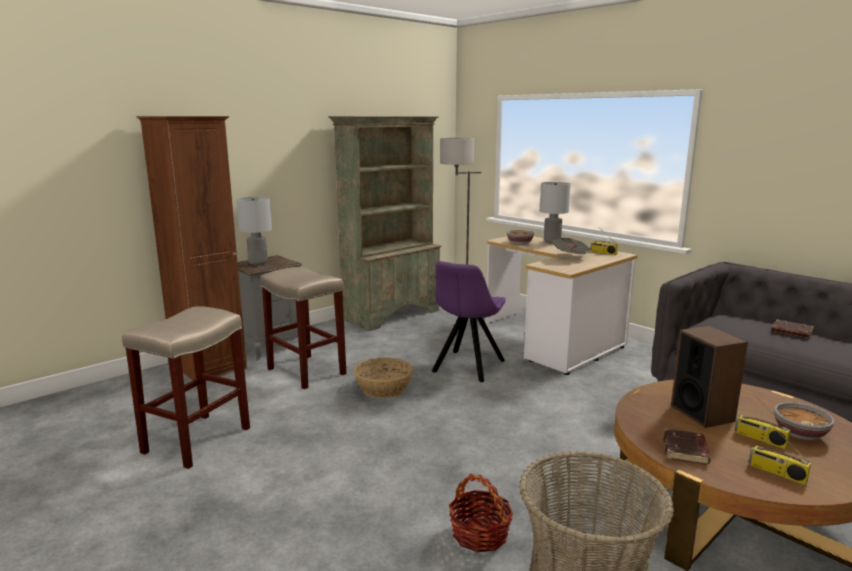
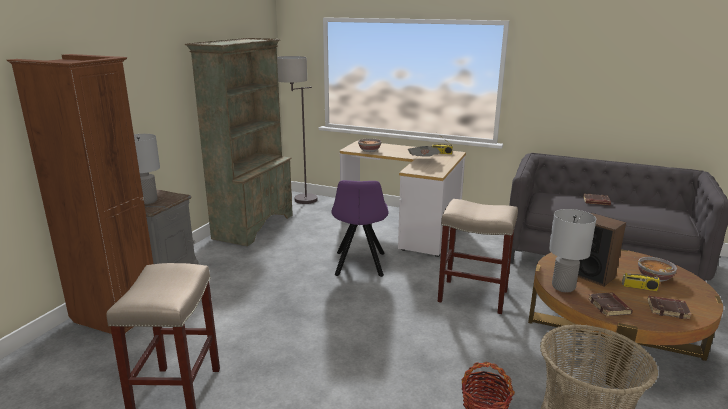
camera: 25 degrees left, 5 degrees up
beige stool [260,267,346,389] -> beige stool moved to [438,199,518,314]
basket [354,357,413,398] -> none
grey table lamp [540,182,571,244] -> grey table lamp moved to [549,209,596,293]
radio [749,422,811,485] -> brown book [648,296,692,319]

